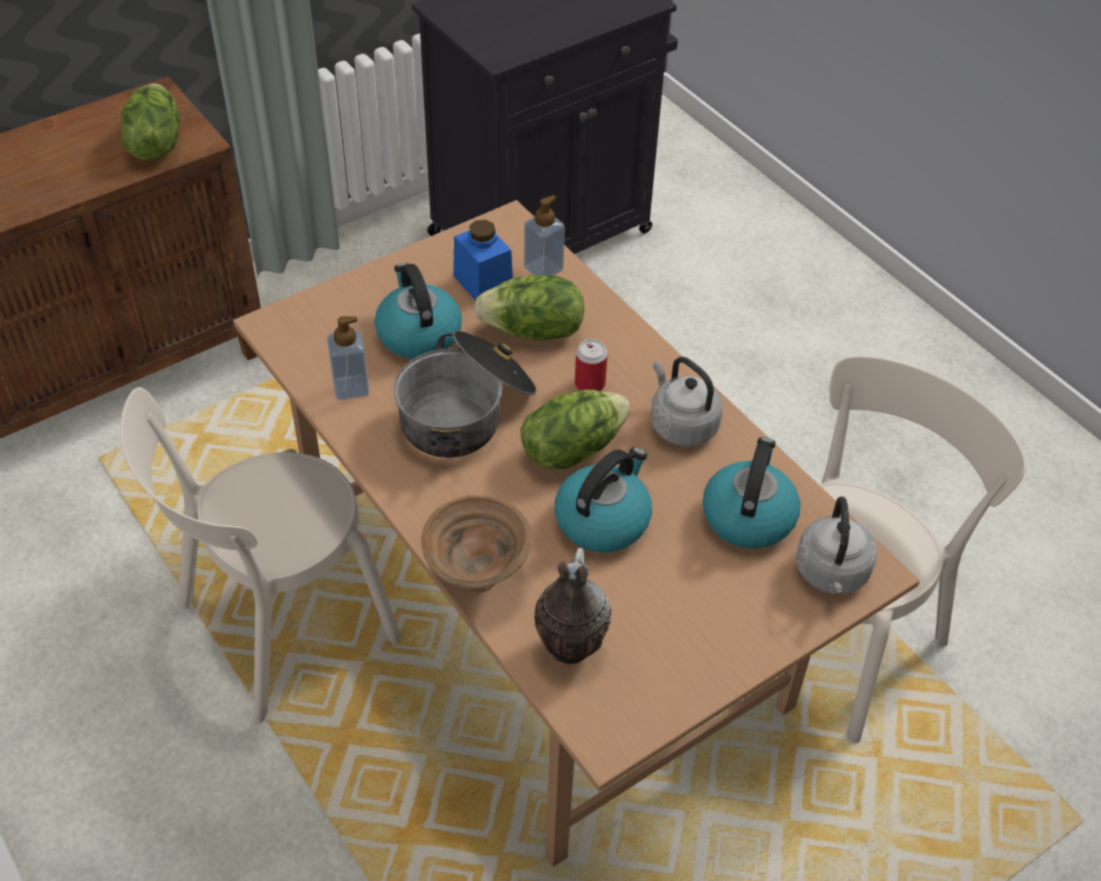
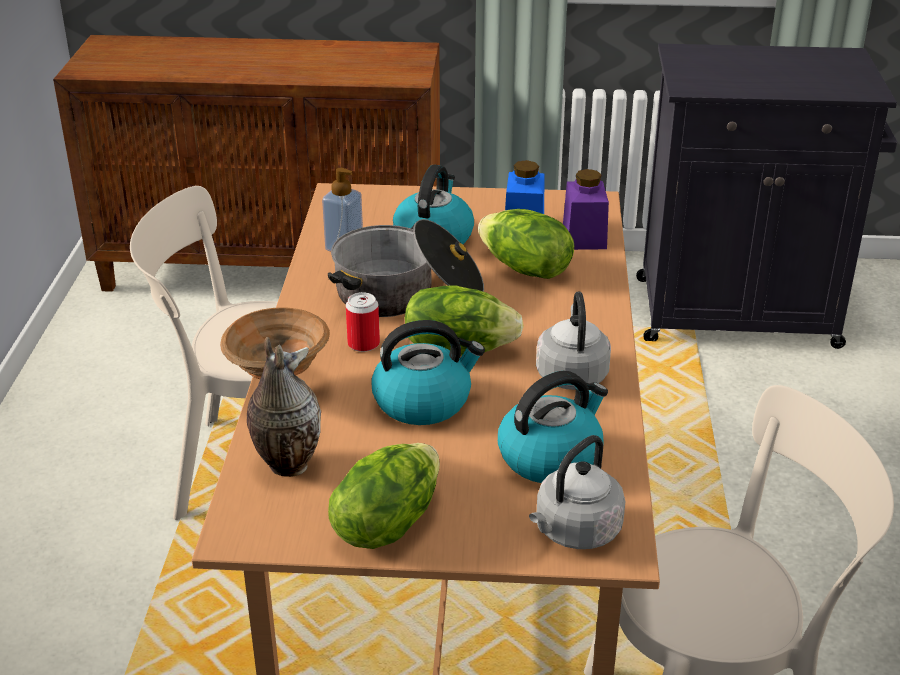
camera: 40 degrees right, 15 degrees down
lettuce [121,83,180,160] -> lettuce moved to [328,443,440,549]
soap dispenser [524,195,565,276] -> purple jar [563,169,609,250]
can [575,339,608,391] -> can moved to [346,292,380,352]

